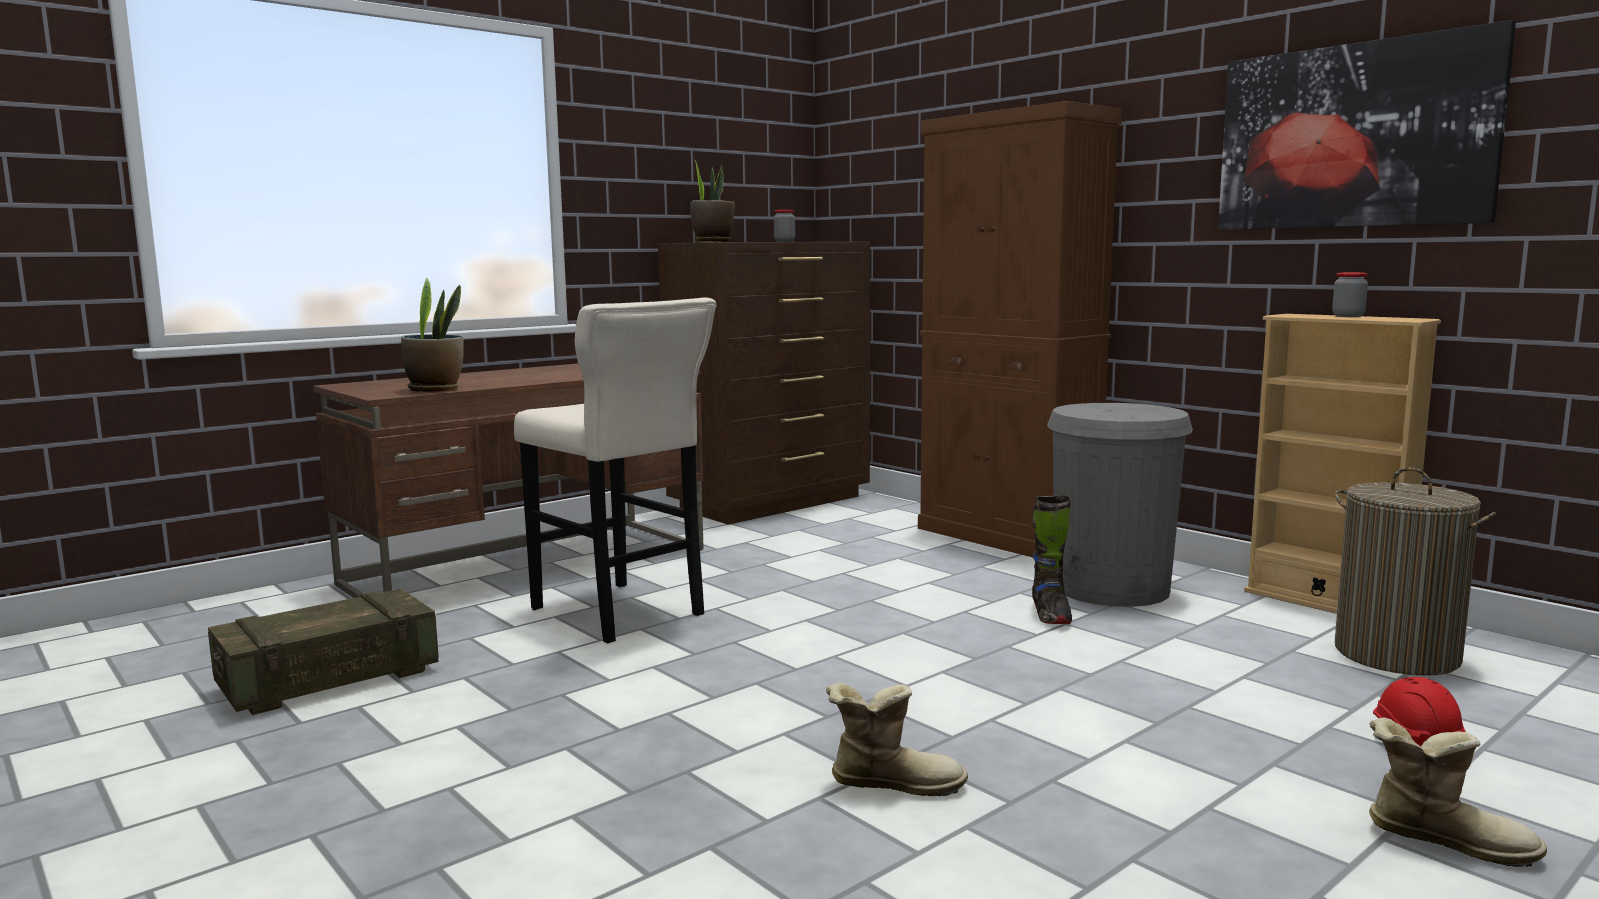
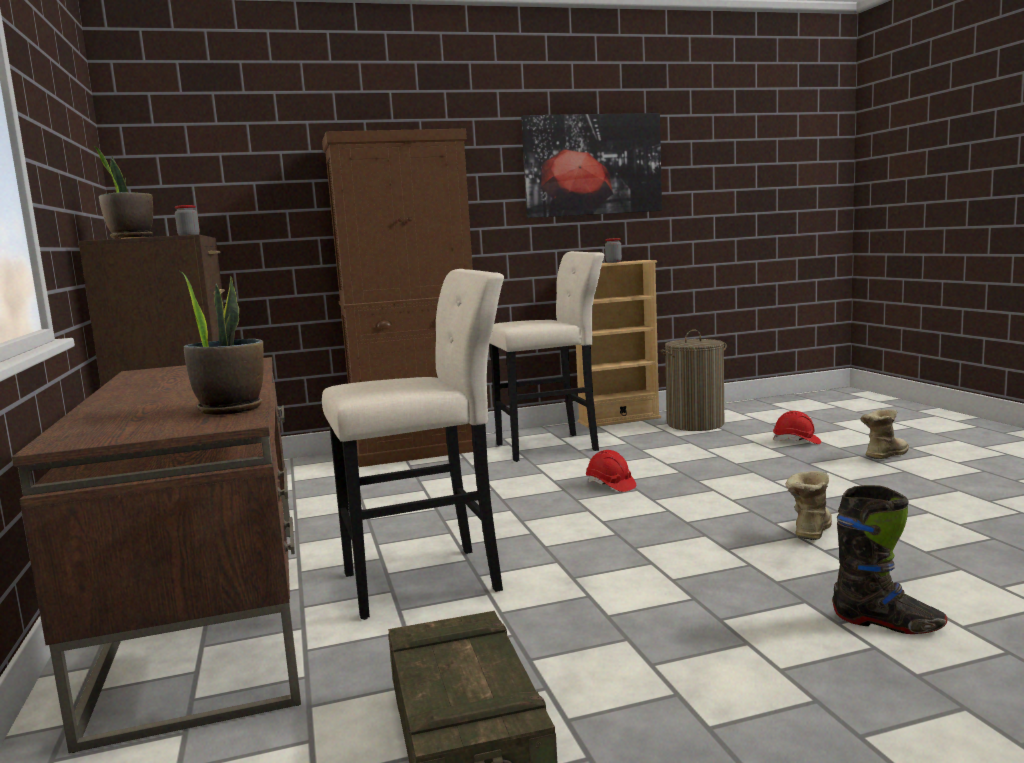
camera: 65 degrees left, 0 degrees up
black boot [1032,495,1072,624] -> black boot moved to [832,485,947,634]
grey trash can [1047,403,1193,607] -> beige stool [489,251,604,462]
none -> red hard hat [586,450,636,492]

